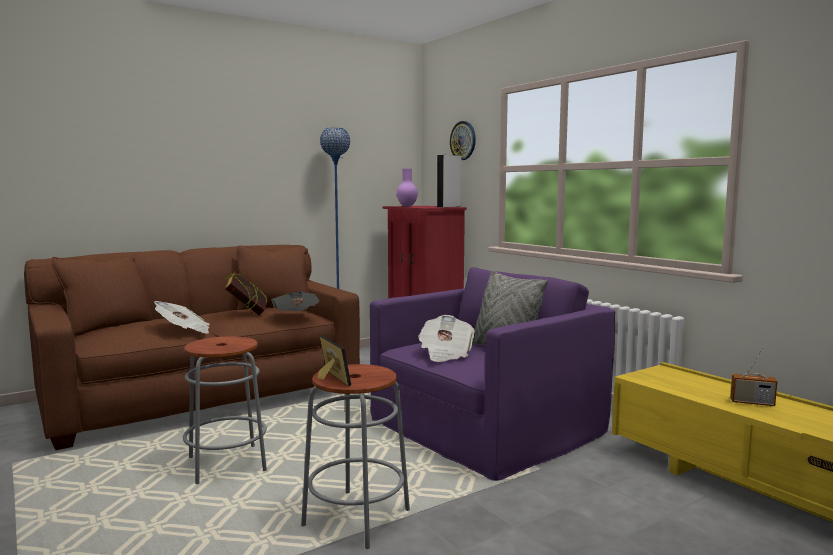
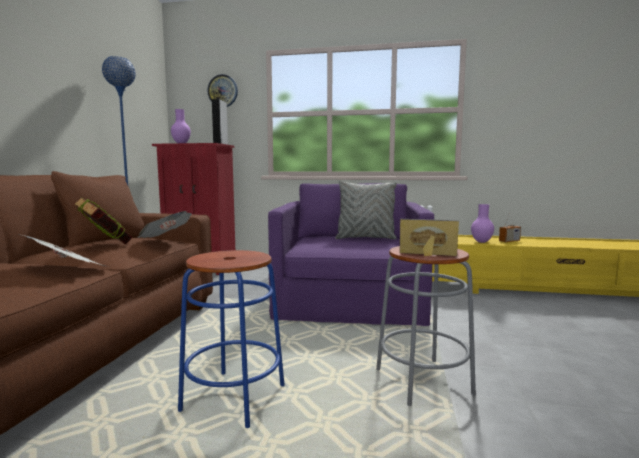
camera: 45 degrees left, 0 degrees up
grey stool [183,336,267,484] -> blue stool [178,250,285,428]
newspaper [418,315,475,362] -> none
none -> purple vase [471,204,494,243]

